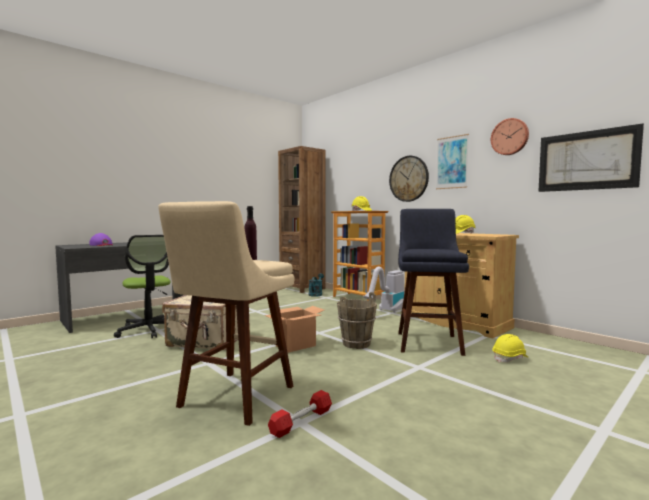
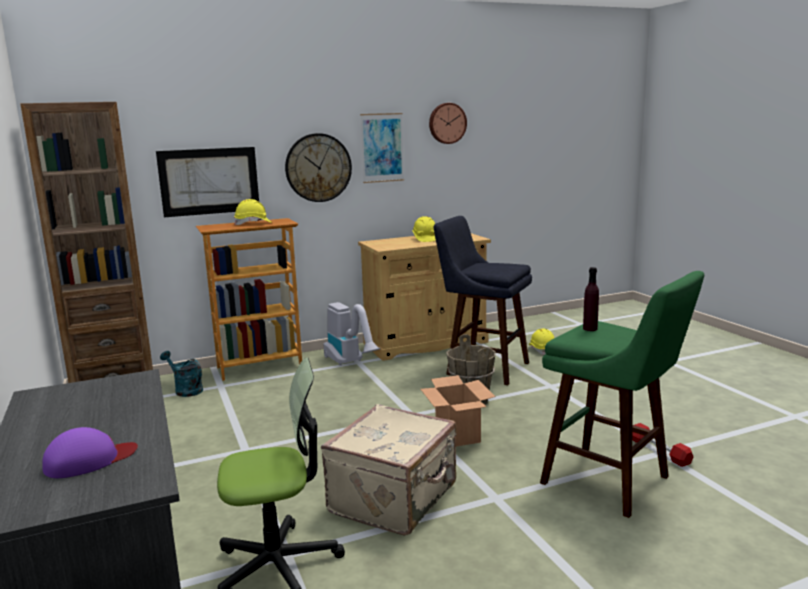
camera: 70 degrees left, 10 degrees up
beige stool [158,201,295,426] -> green stool [540,271,704,518]
picture [538,123,644,192] -> picture moved to [156,147,259,217]

